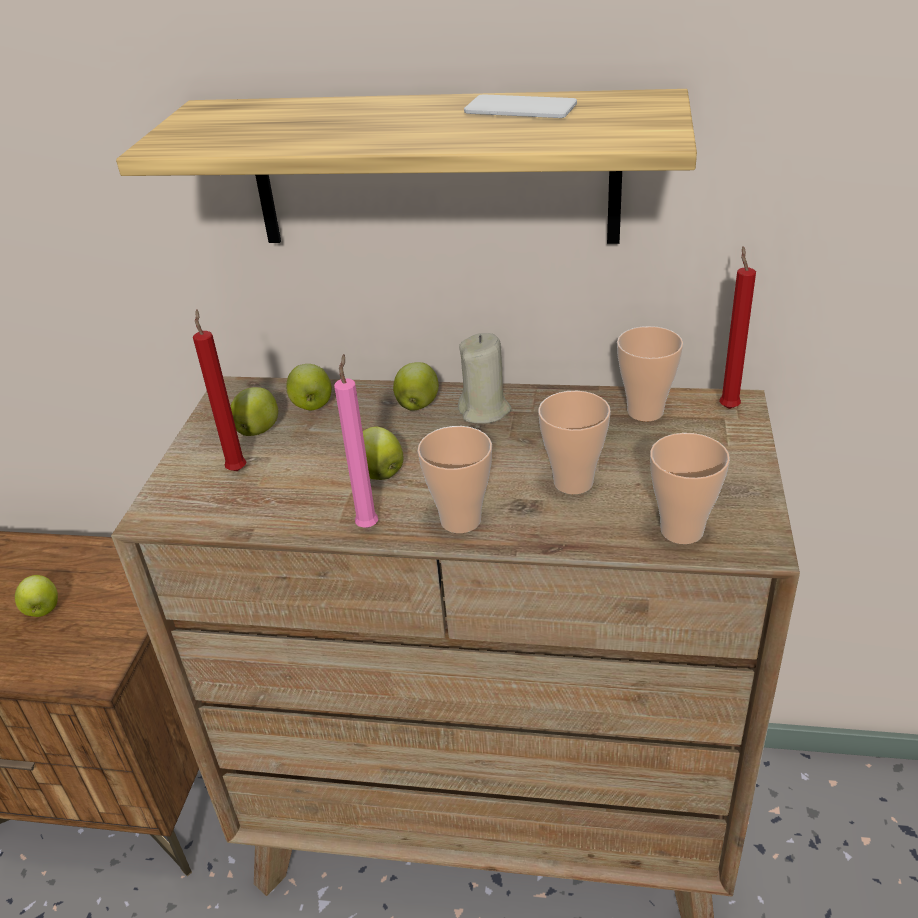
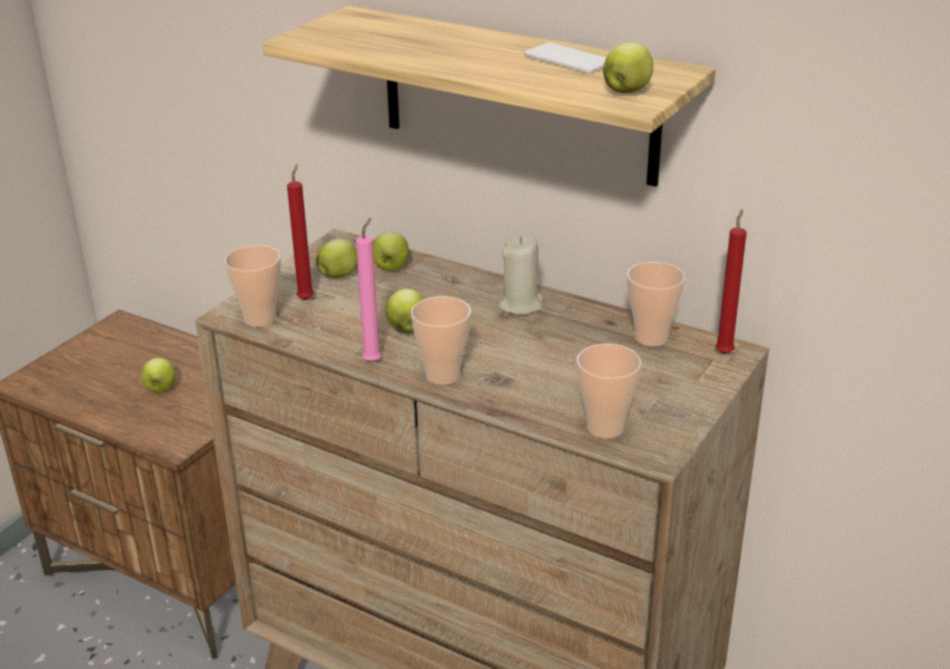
camera: 20 degrees right, 5 degrees down
apple [393,362,439,411] -> apple moved to [603,43,653,93]
cup [538,391,611,494] -> cup moved to [224,245,281,327]

